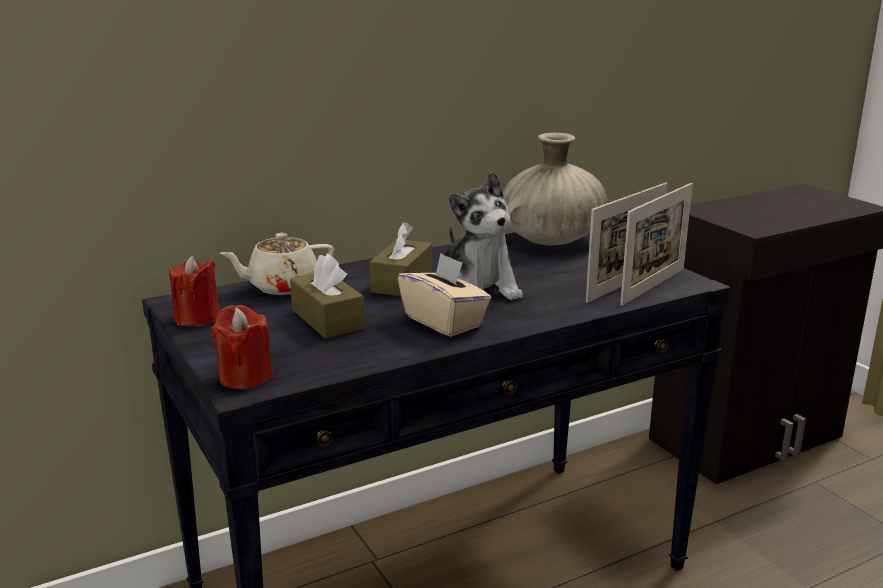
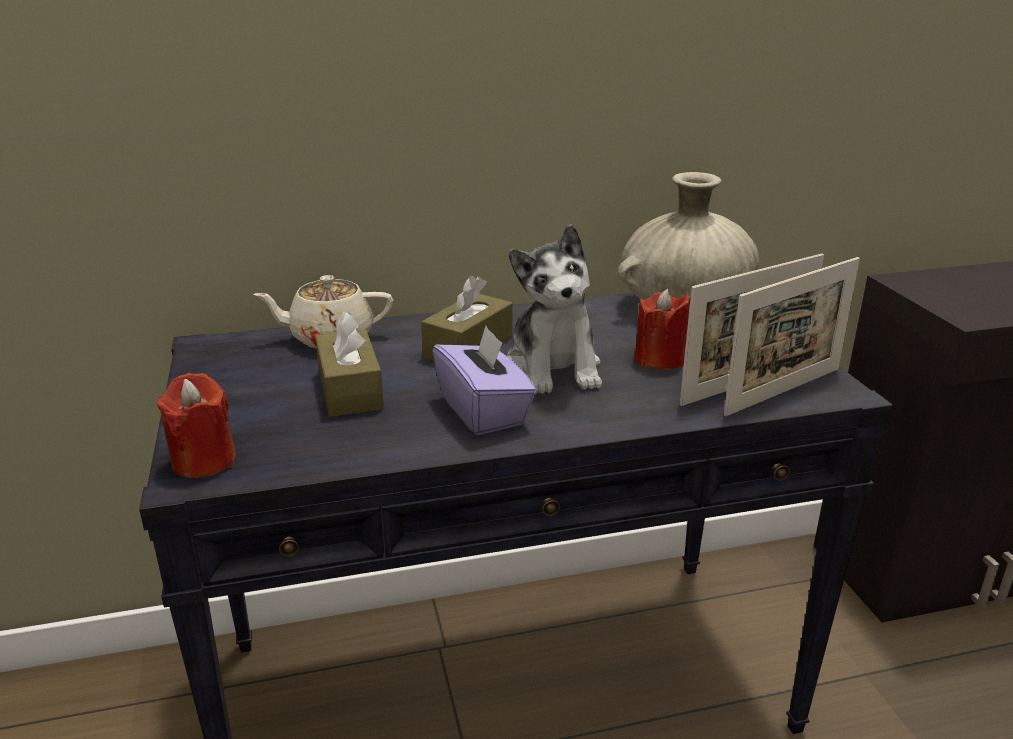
camera: 15 degrees right, 5 degrees up
red candle [169,255,220,326] -> red candle moved to [635,289,690,370]
beige tissue box [398,253,491,337] -> purple tissue box [433,326,536,435]

